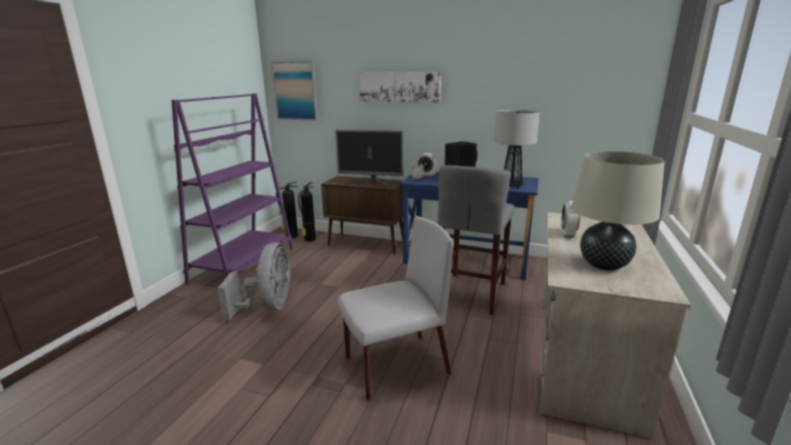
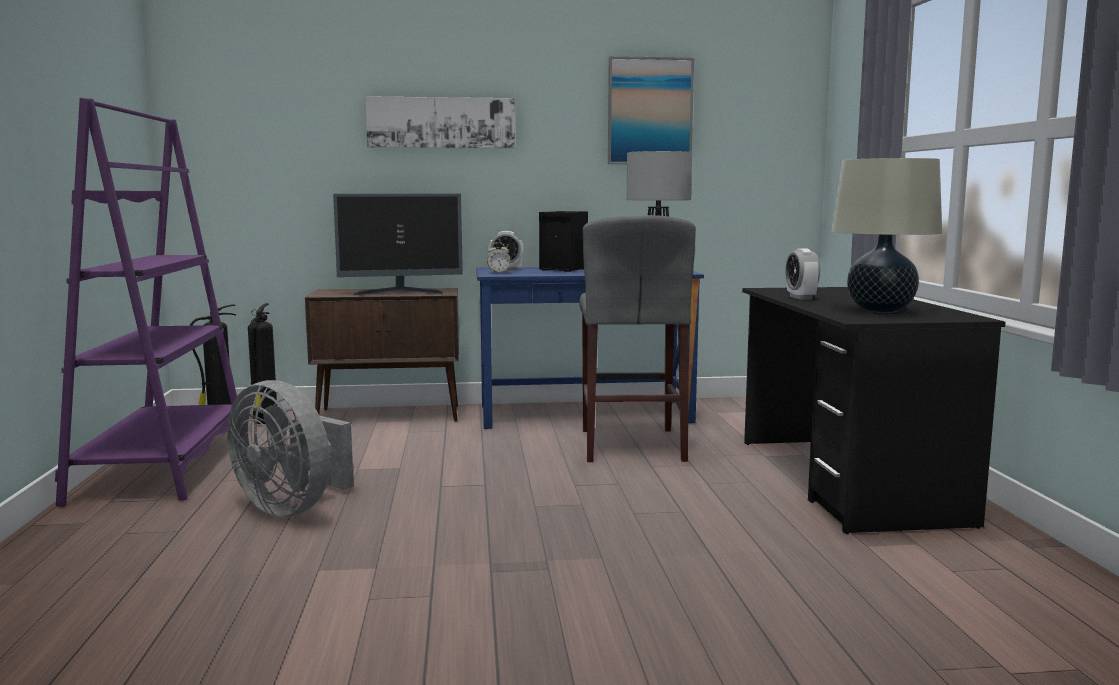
camera: 25 degrees left, 10 degrees down
grey fan [218,242,291,321] -> grey fan turned 150 degrees clockwise [227,380,354,517]
picture [271,61,318,121] -> picture moved to [608,56,694,164]
grey chair [338,216,453,401] -> none
beige desk [539,212,691,439] -> black desk [742,287,1006,534]

